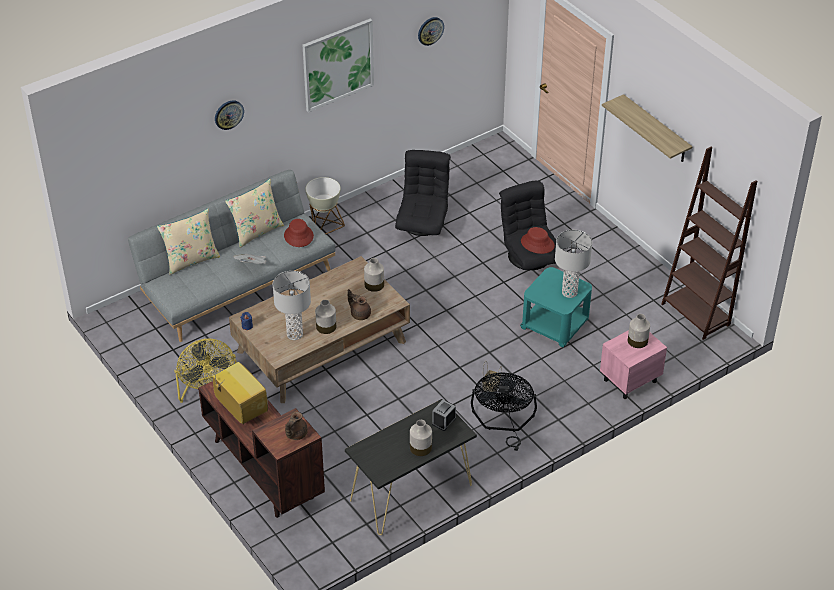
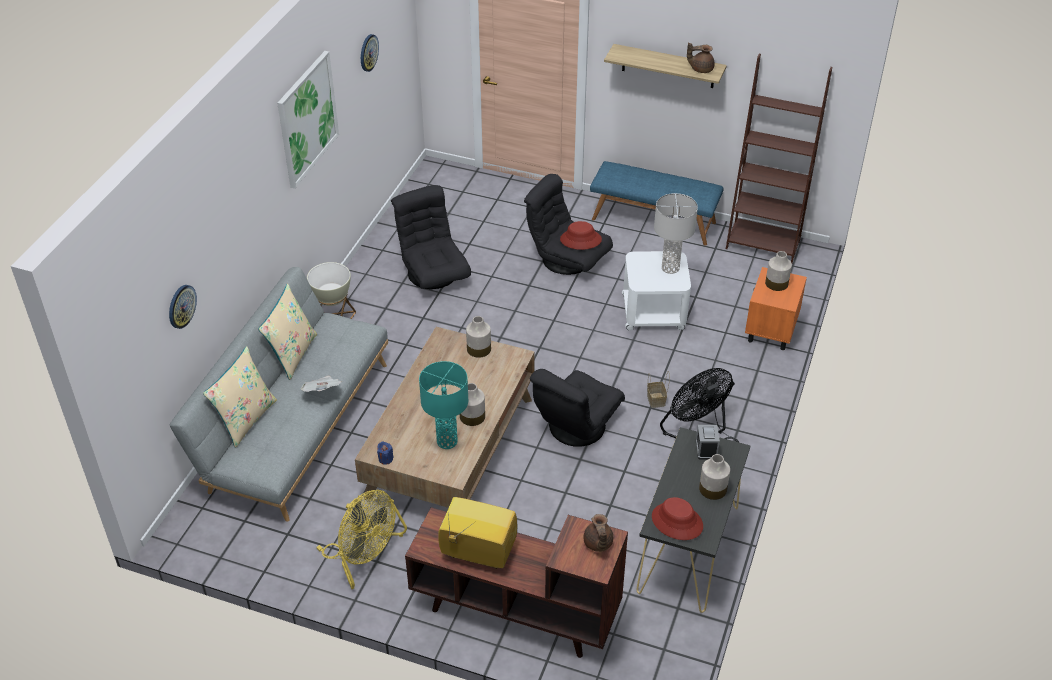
camera: 35 degrees left, 0 degrees up
wall clock [215,100,244,130] -> wall clock moved to [169,285,197,329]
white table lamp [273,271,311,340] -> turquoise table lamp [419,361,468,449]
red hat [284,219,314,247] -> red hat moved to [652,497,703,540]
brown teapot [348,289,371,320] -> brown teapot moved to [687,42,714,73]
turquoise side table [520,267,592,347] -> white side table [622,251,691,331]
pink nightstand [600,330,667,399] -> orange nightstand [745,267,807,350]
none -> black armchair [530,369,625,447]
none -> blue bench [590,161,724,246]

